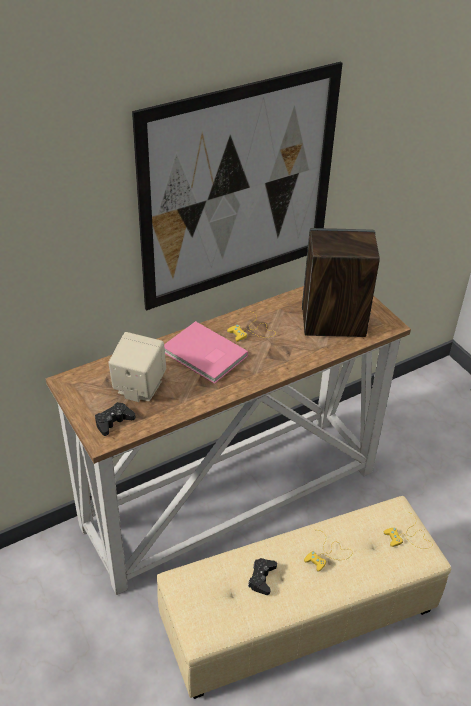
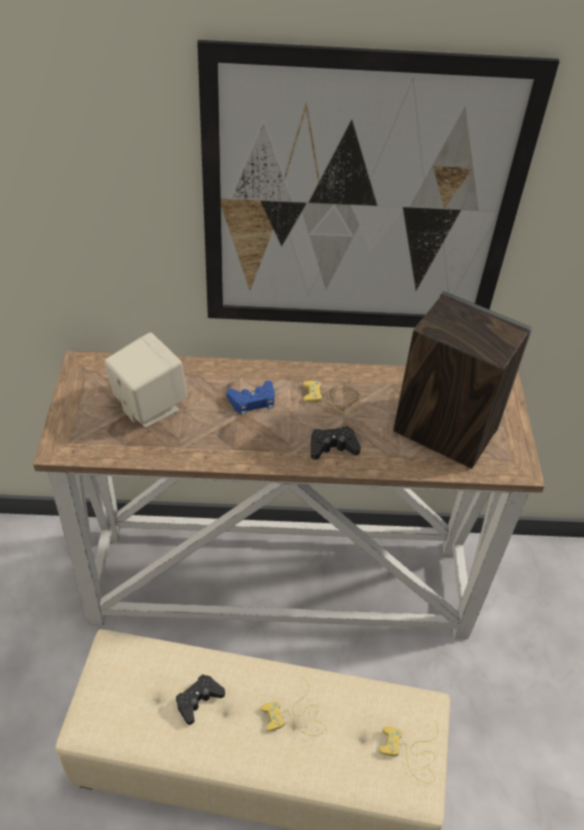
camera: 30 degrees right, 5 degrees up
black game controller [95,402,136,436] -> black game controller moved to [311,426,361,460]
pink book [164,321,248,384] -> blue game controller [227,380,275,416]

